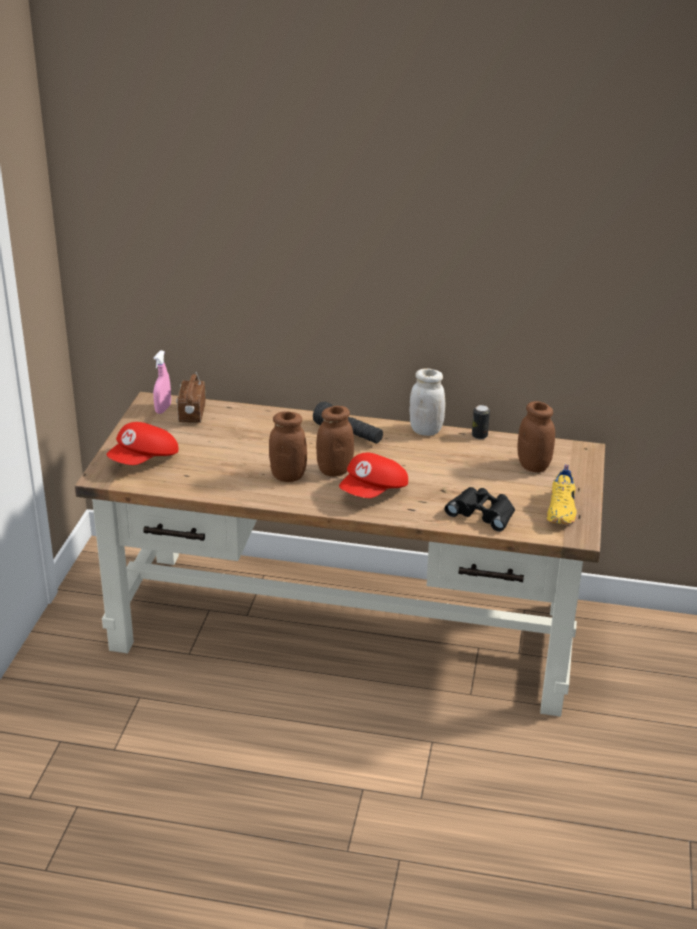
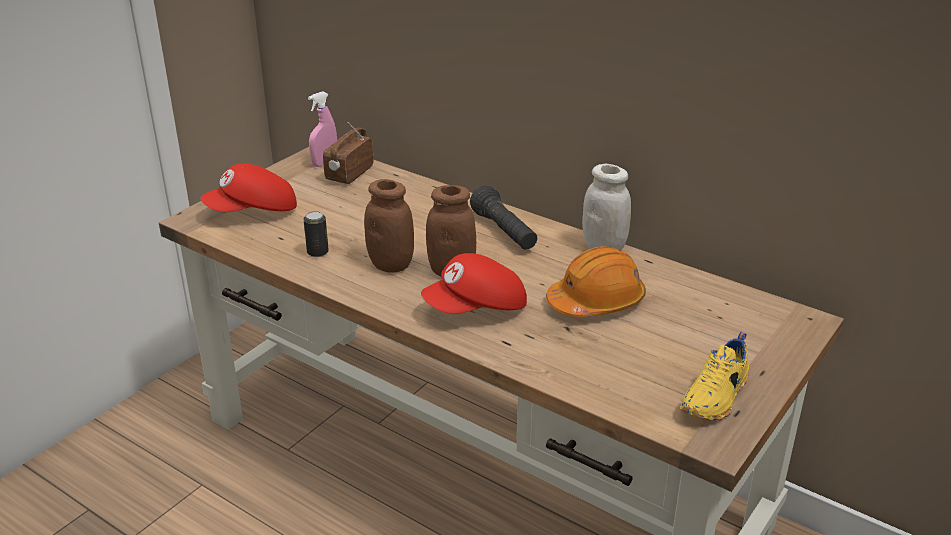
camera: 25 degrees right, 0 degrees up
black binoculars [444,487,515,532] -> none
can [472,405,490,439] -> can moved to [304,211,329,257]
brown jar [517,401,555,472] -> none
none -> orange hard hat [546,246,646,317]

